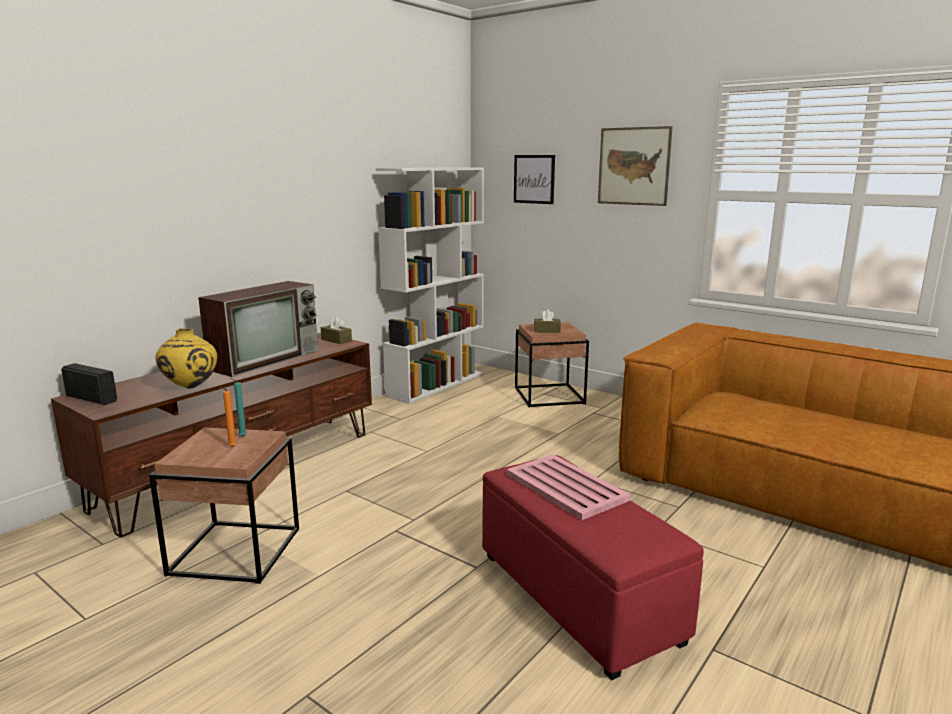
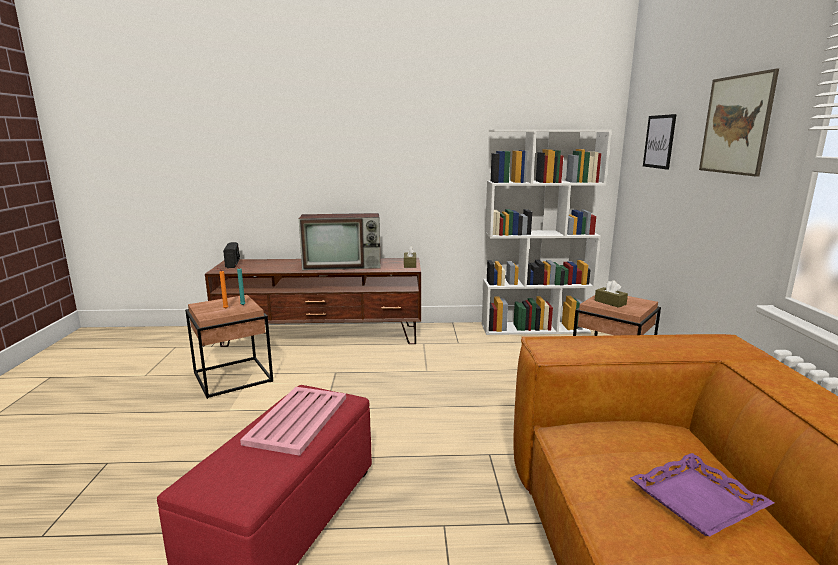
camera: 50 degrees right, 0 degrees up
yellow vase [155,328,217,389] -> none
none -> purple tray [630,453,774,536]

